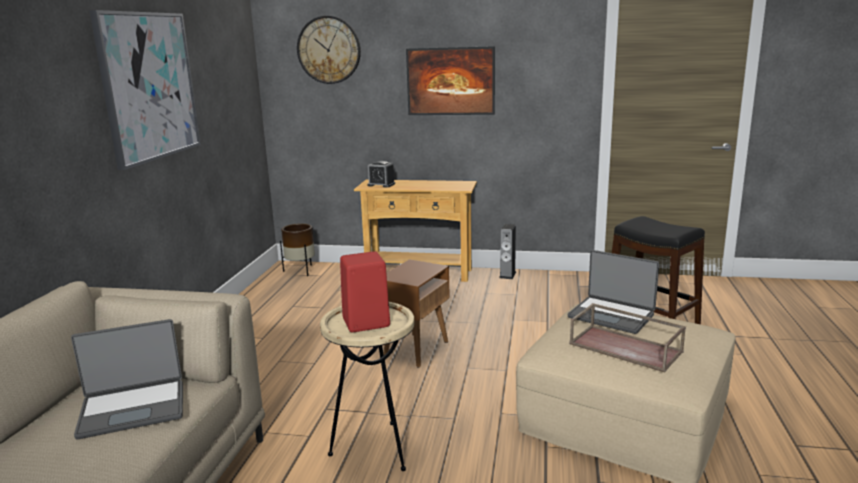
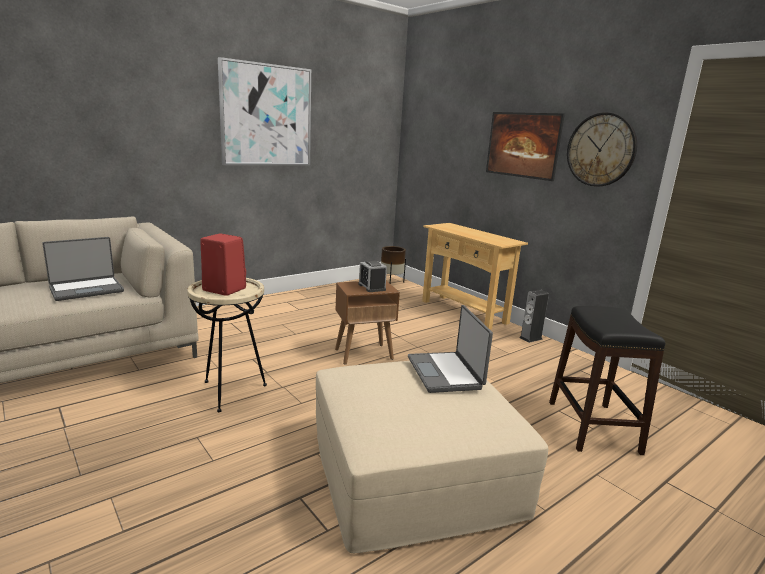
camera: 40 degrees right, 0 degrees up
laptop [71,319,183,439] -> laptop turned 60 degrees counterclockwise [42,237,124,301]
wall clock [297,16,361,84] -> wall clock moved to [567,112,637,187]
alarm clock [367,161,395,188] -> alarm clock moved to [358,261,387,292]
brown tray [569,303,686,372] -> none

